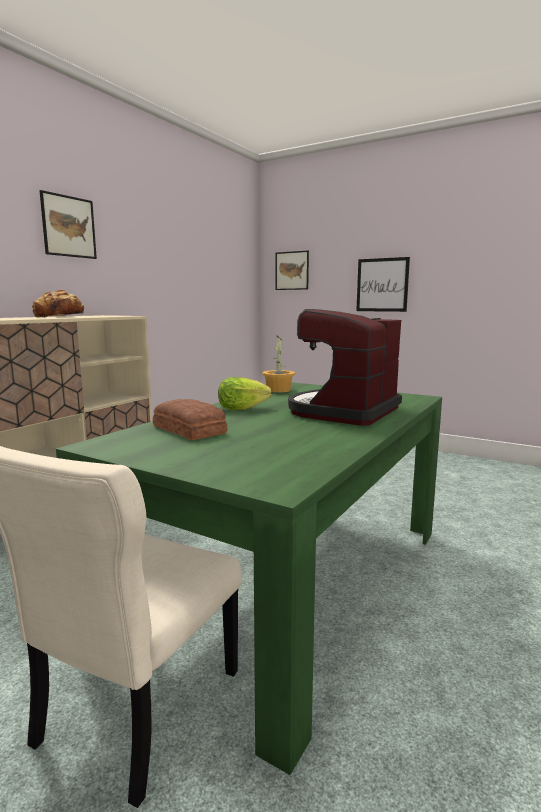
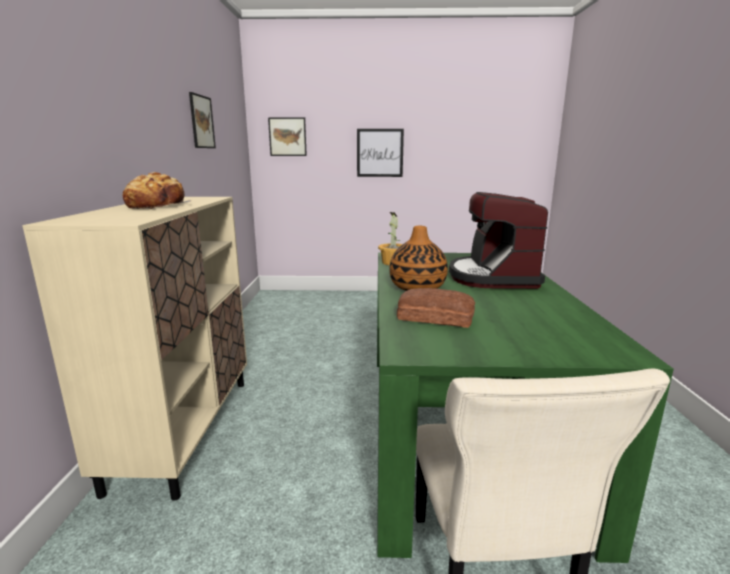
camera: 30 degrees left, 5 degrees up
picture [40,190,97,259] -> picture moved to [189,92,216,148]
lettuce [218,377,272,410] -> vase [389,226,448,291]

